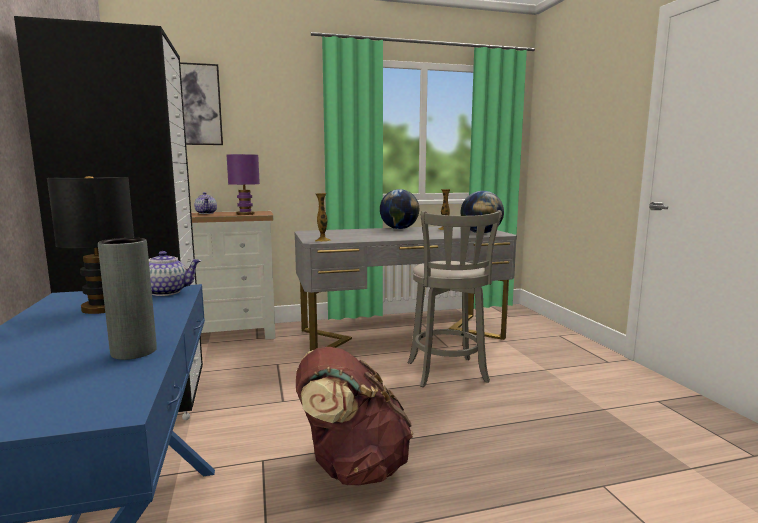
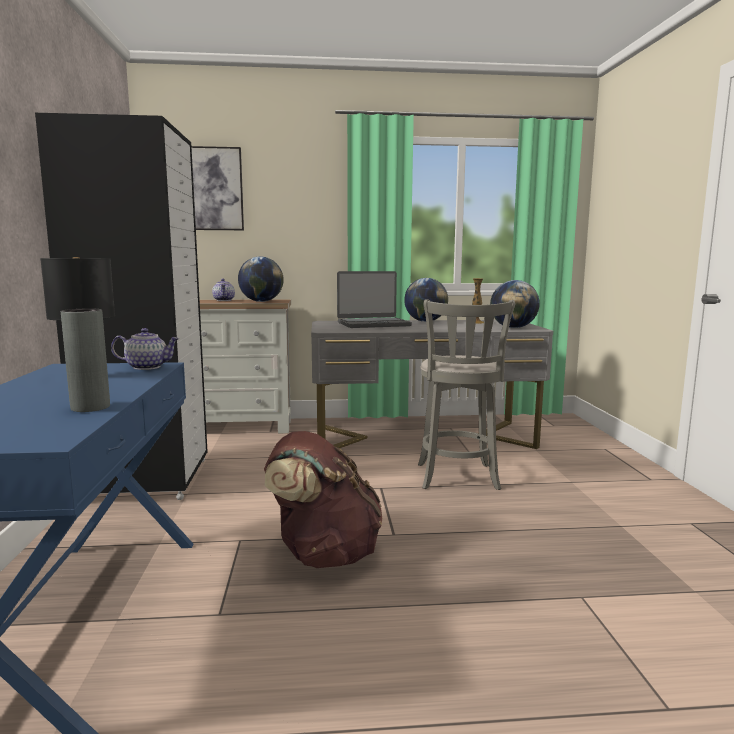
camera: 10 degrees right, 0 degrees up
purple table lamp [227,154,260,215] -> globe [238,256,284,302]
vase [315,193,331,242] -> none
none -> laptop [337,271,412,328]

